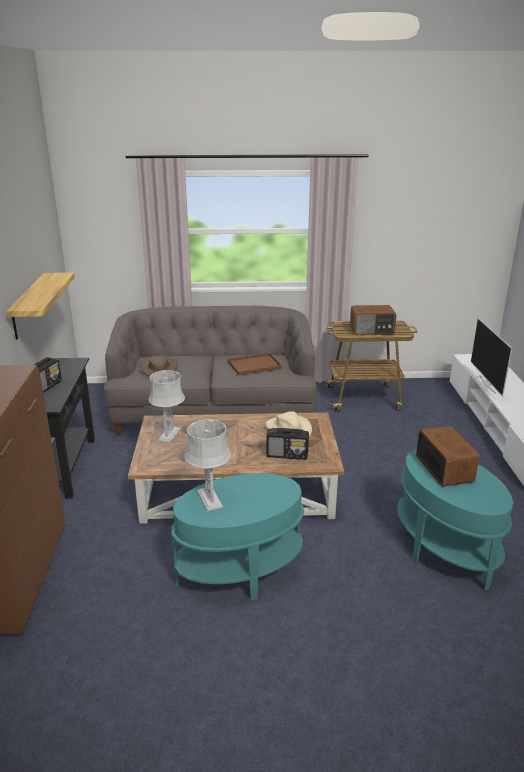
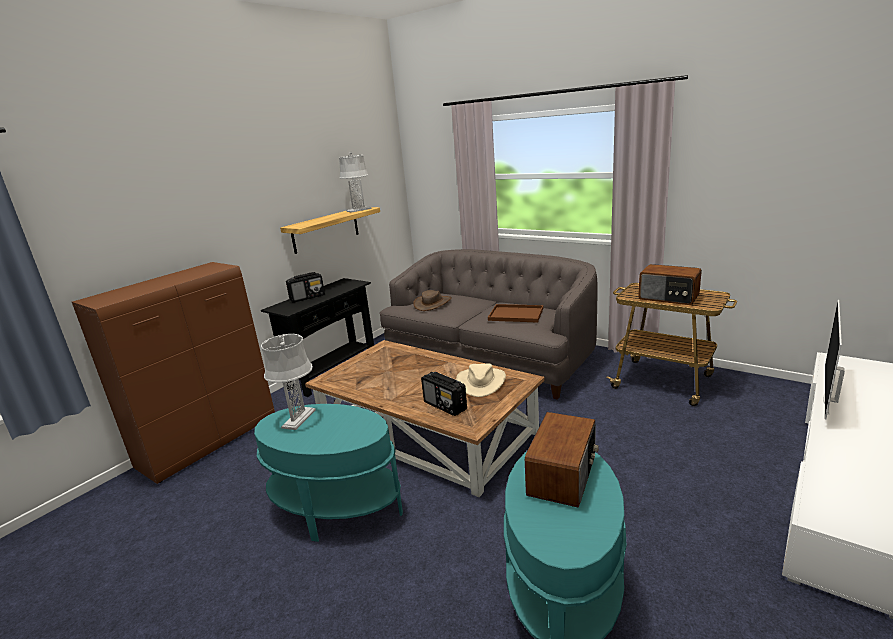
camera: 40 degrees right, 5 degrees down
grey table lamp [149,370,185,443] -> grey table lamp moved to [339,152,371,213]

